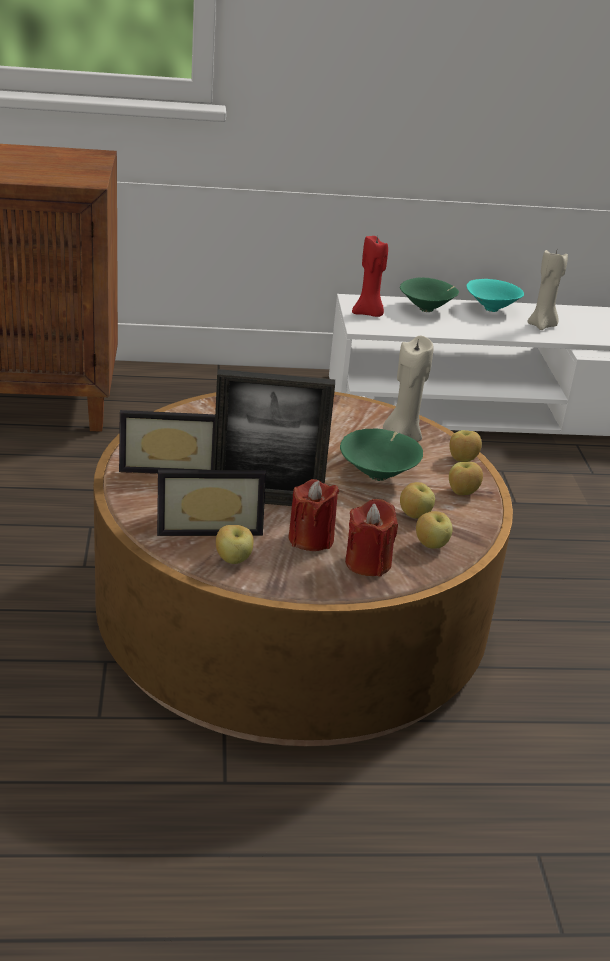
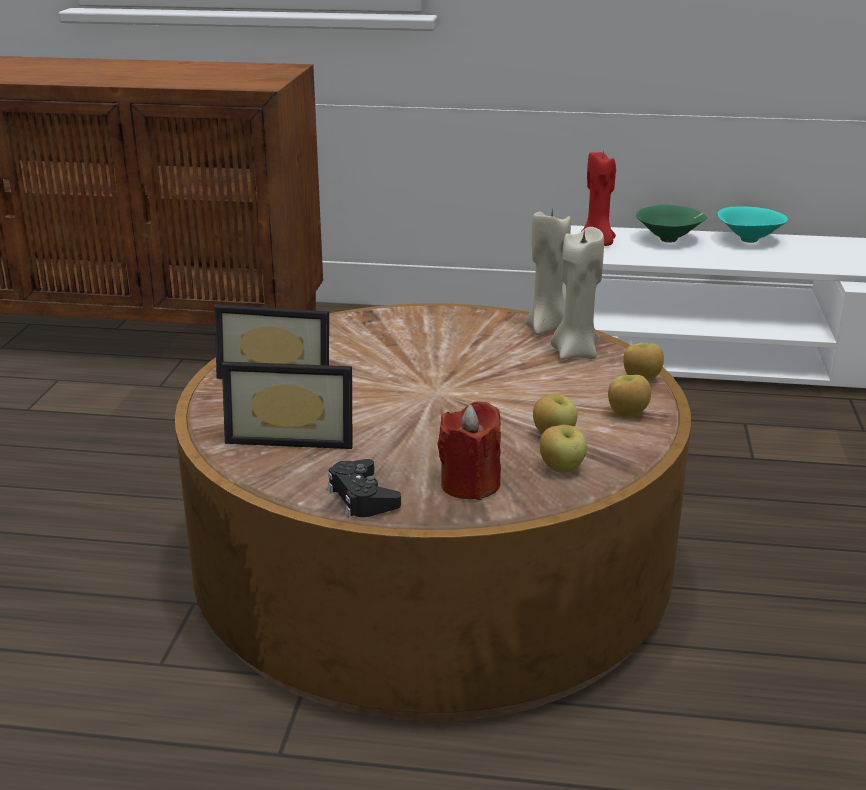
camera: 15 degrees right, 5 degrees down
picture frame [213,369,335,506] -> none
apple [216,525,254,564] -> none
red candle [288,479,339,551] -> none
green bowl [340,429,423,481] -> none
beige candle [527,250,568,330] -> beige candle moved to [526,208,571,335]
none -> black game controller [328,459,401,518]

